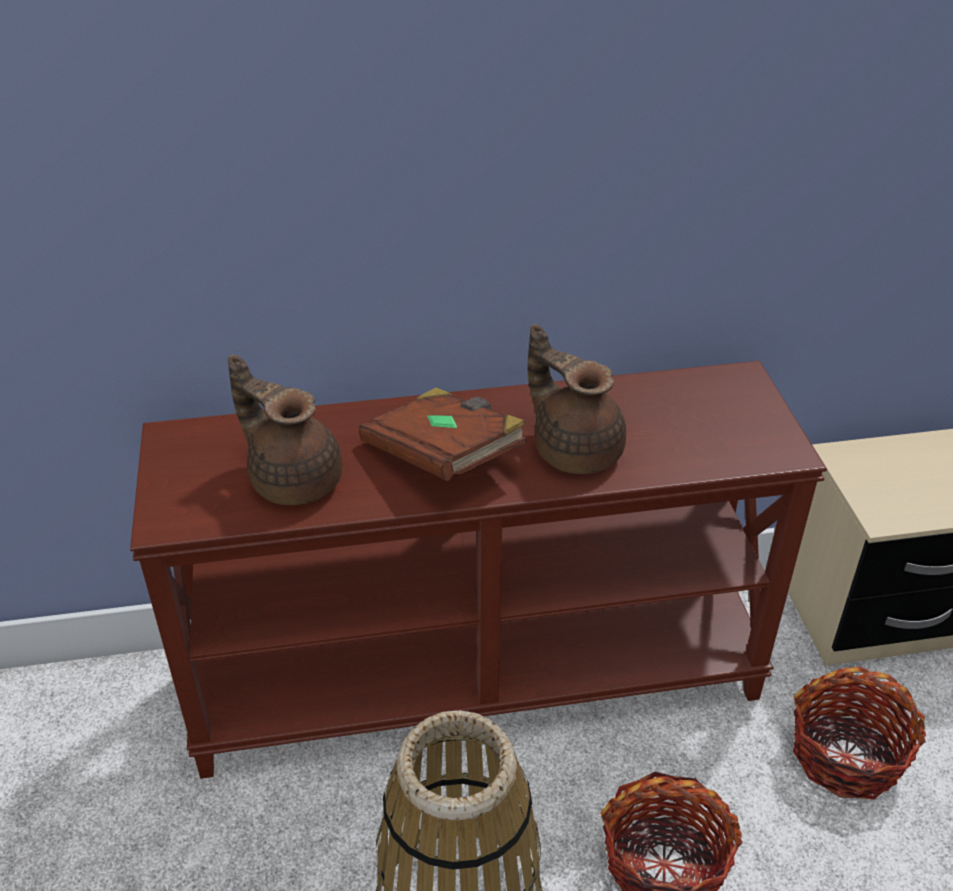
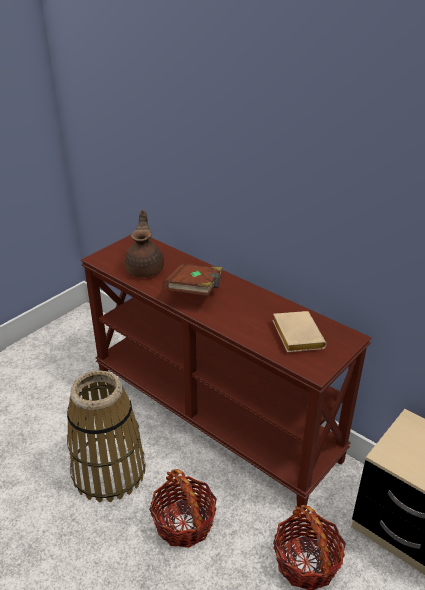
camera: 50 degrees right, 5 degrees down
brown teapot [528,324,626,474] -> none
none -> beige book [272,311,327,352]

